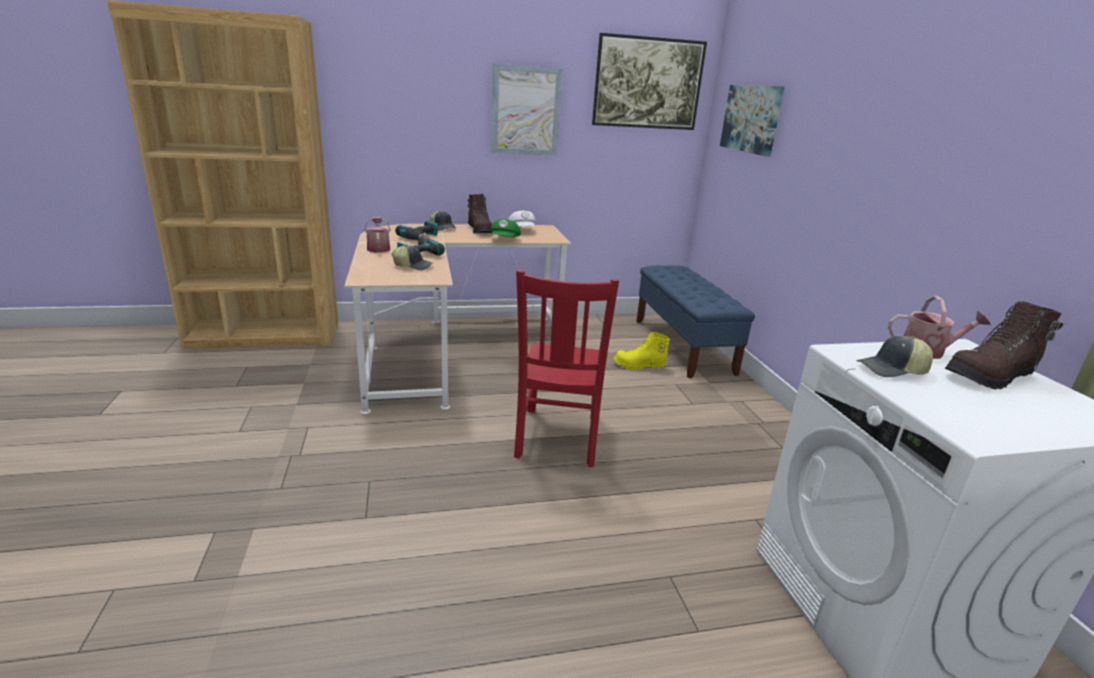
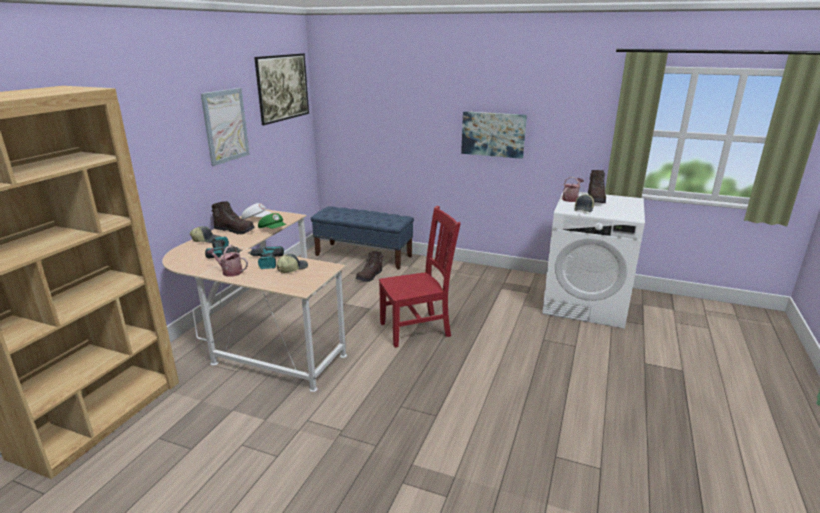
camera: 55 degrees left, 0 degrees up
red chair [514,270,619,467] -> red chair turned 60 degrees counterclockwise [379,206,461,348]
yellow boot [614,332,670,370] -> brown boot [356,251,383,282]
picture [720,85,784,157] -> picture moved to [461,111,527,159]

